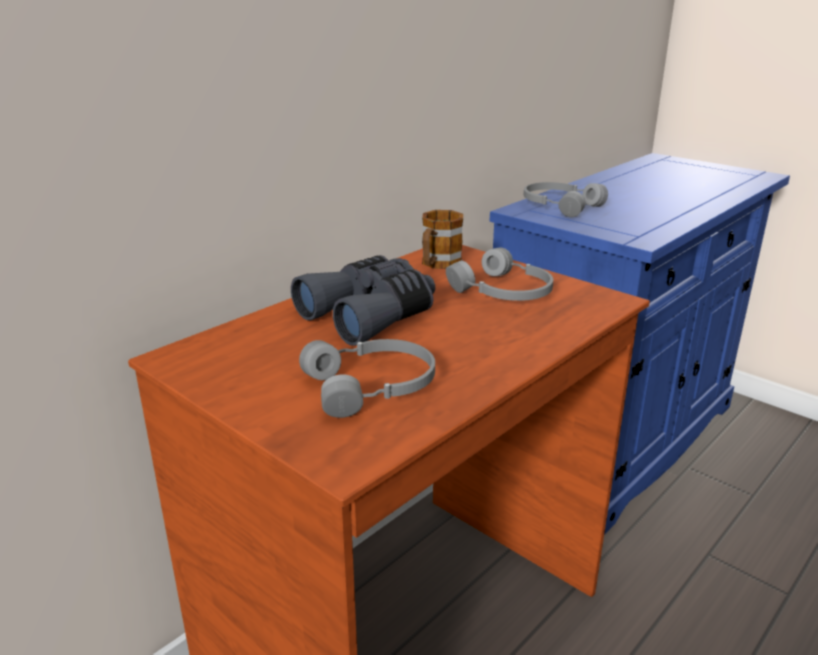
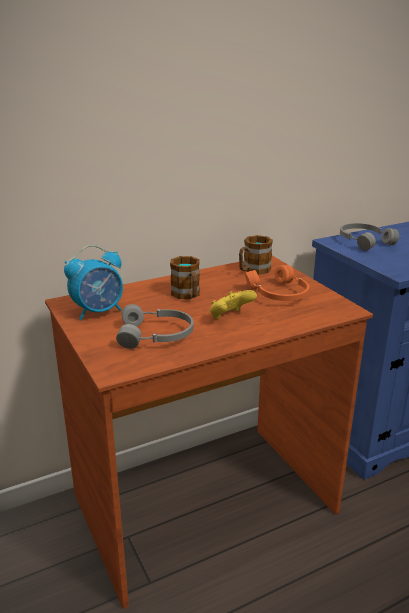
camera: 20 degrees right, 0 degrees up
grey binoculars [291,255,435,346] -> mug [170,256,200,299]
grey headphones [446,247,553,301] -> orange headphones [245,265,309,301]
none -> alarm clock [64,245,123,320]
none -> yellow game controller [210,290,257,319]

